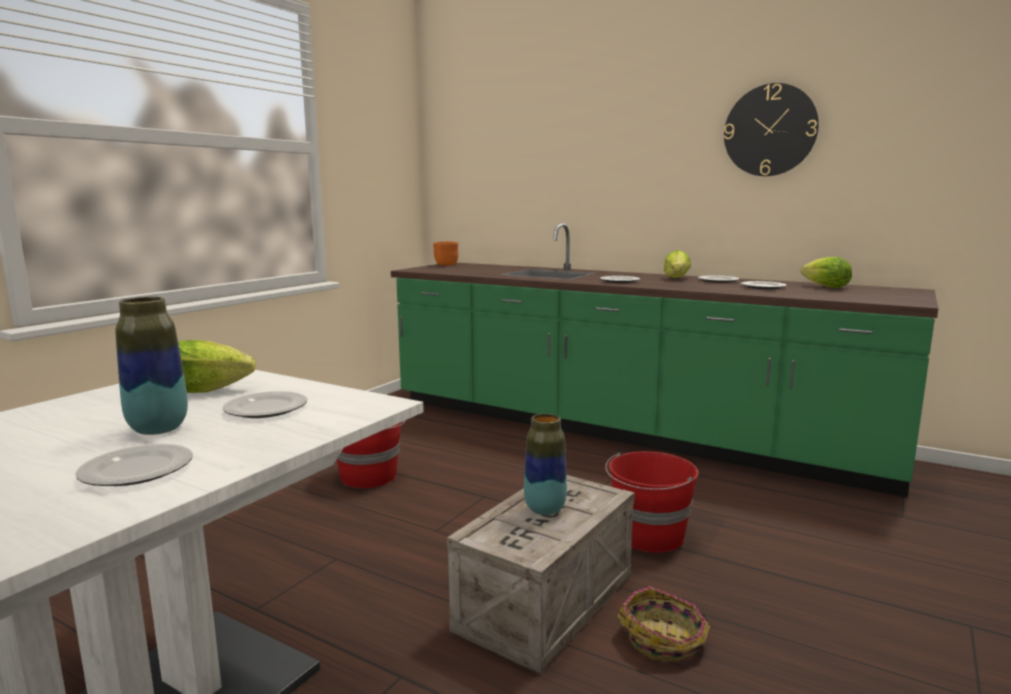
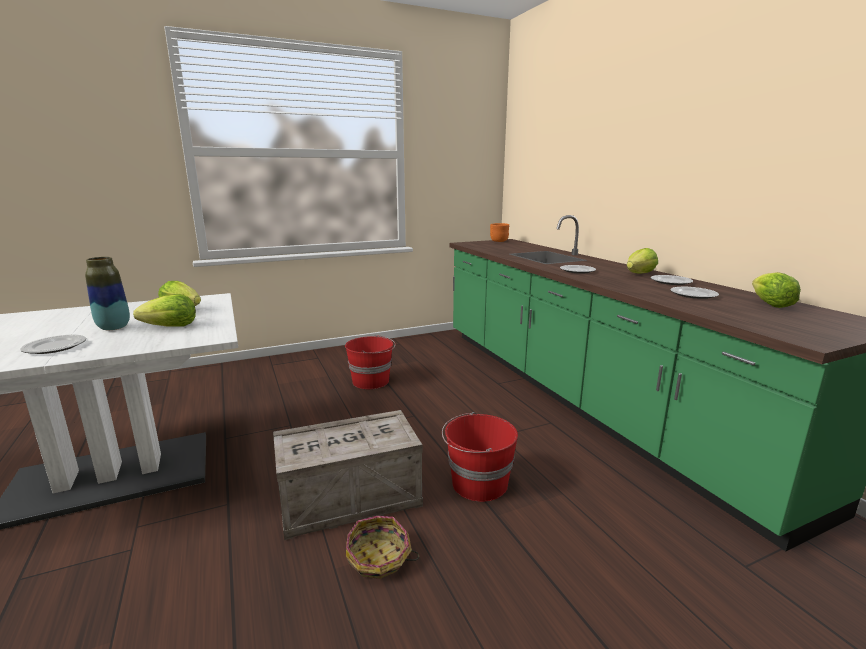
camera: 35 degrees right, 5 degrees up
plate [222,391,307,418] -> lettuce [133,294,196,327]
vase [524,413,567,515] -> none
wall clock [724,83,819,176] -> none

